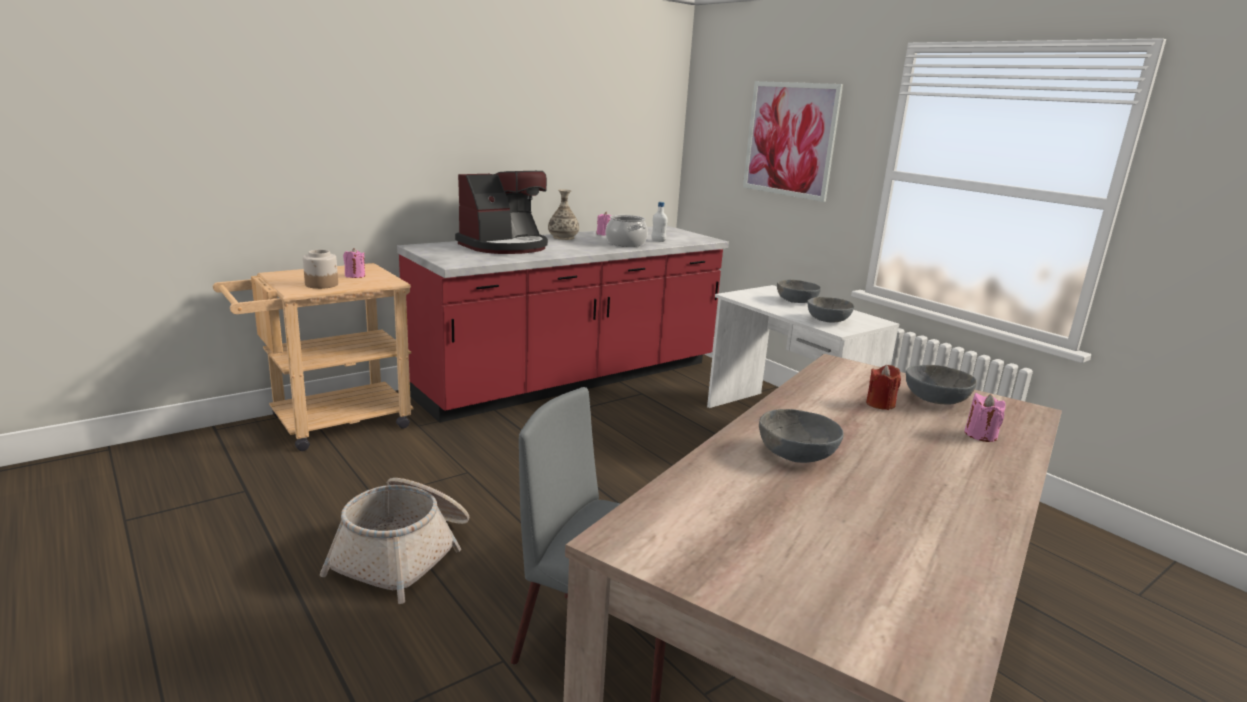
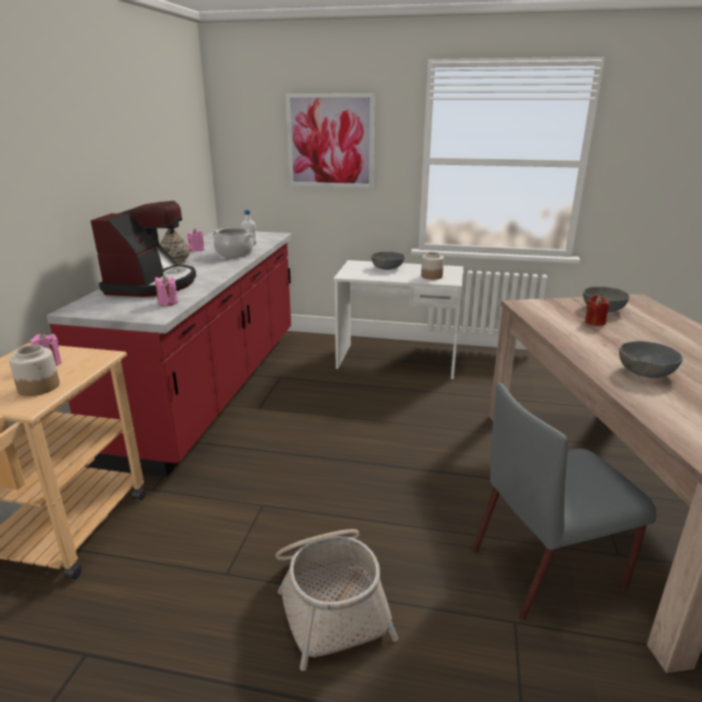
camera: 40 degrees left, 5 degrees up
grey bowl [807,297,854,322] -> jar [421,252,444,280]
pink candle [965,393,1006,442] -> pink candle moved to [155,276,178,306]

